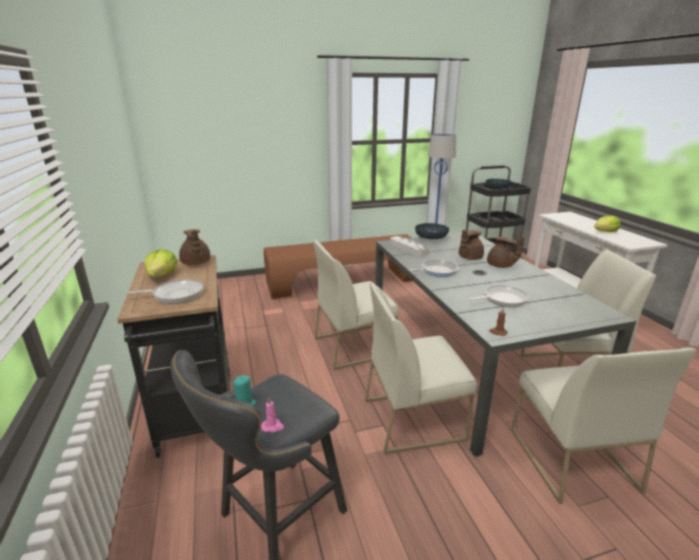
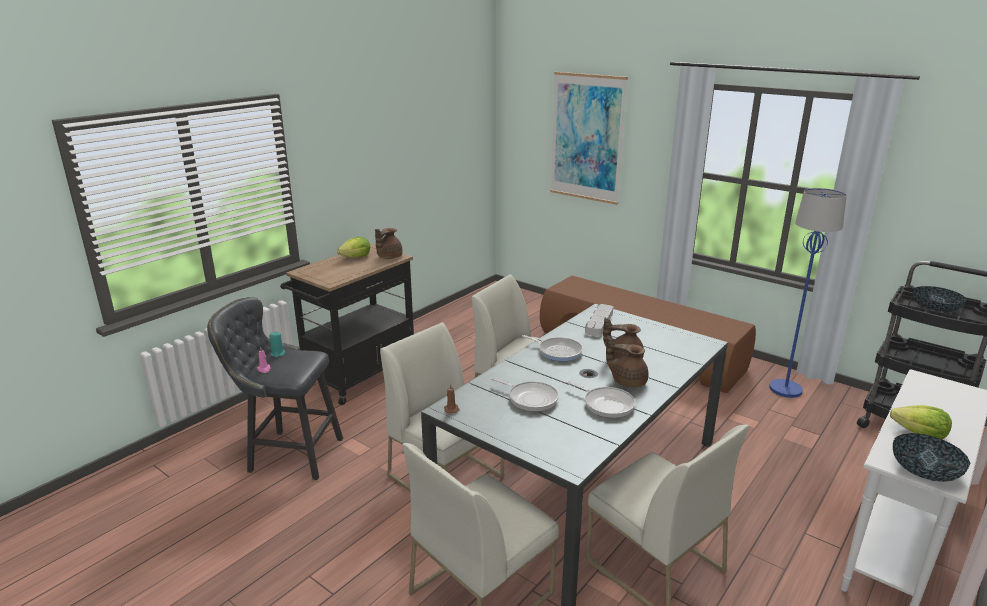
camera: 55 degrees right, 0 degrees up
frying pan [124,279,204,304] -> frying pan moved to [566,381,635,418]
bowl [415,223,449,239] -> bowl moved to [893,433,970,482]
brown teapot [487,237,525,268] -> brown teapot turned 105 degrees clockwise [606,335,648,388]
none -> picture [550,72,628,205]

